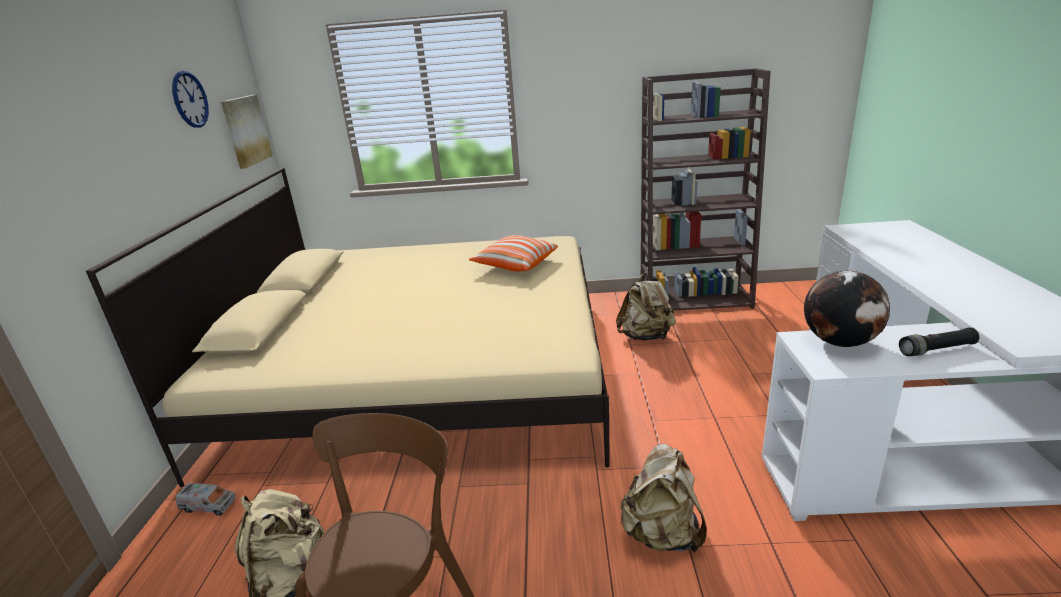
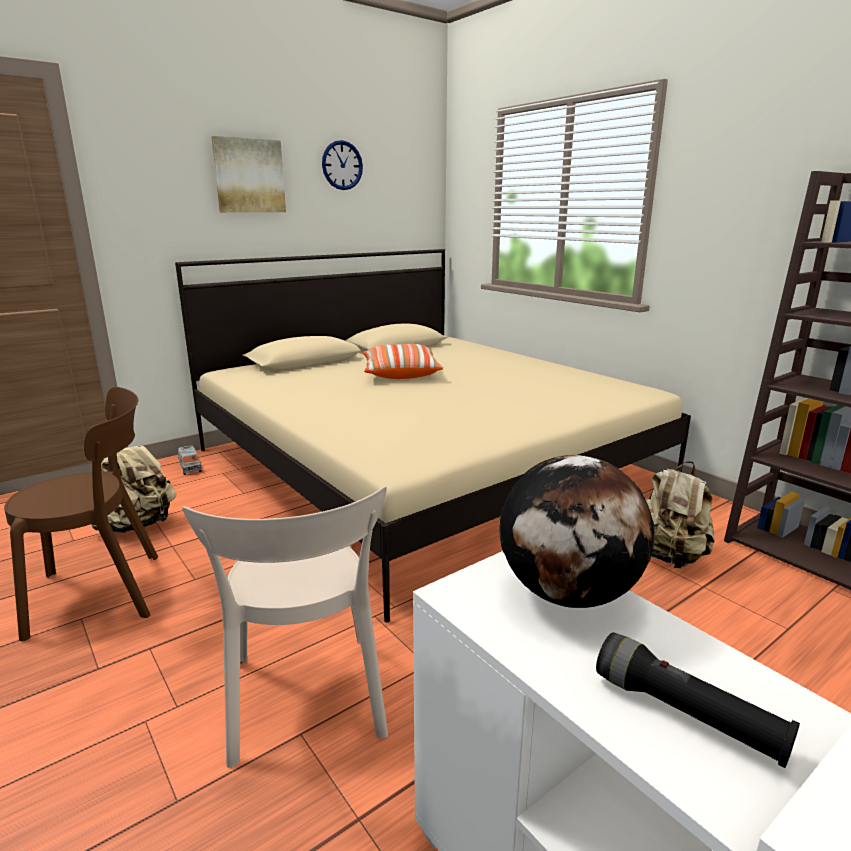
camera: 50 degrees right, 5 degrees down
picture [221,95,273,169] -> picture moved to [211,136,286,212]
pillow [469,235,558,271] -> pillow moved to [363,344,443,379]
beige backpack [620,444,707,553] -> beige chair [182,486,388,768]

